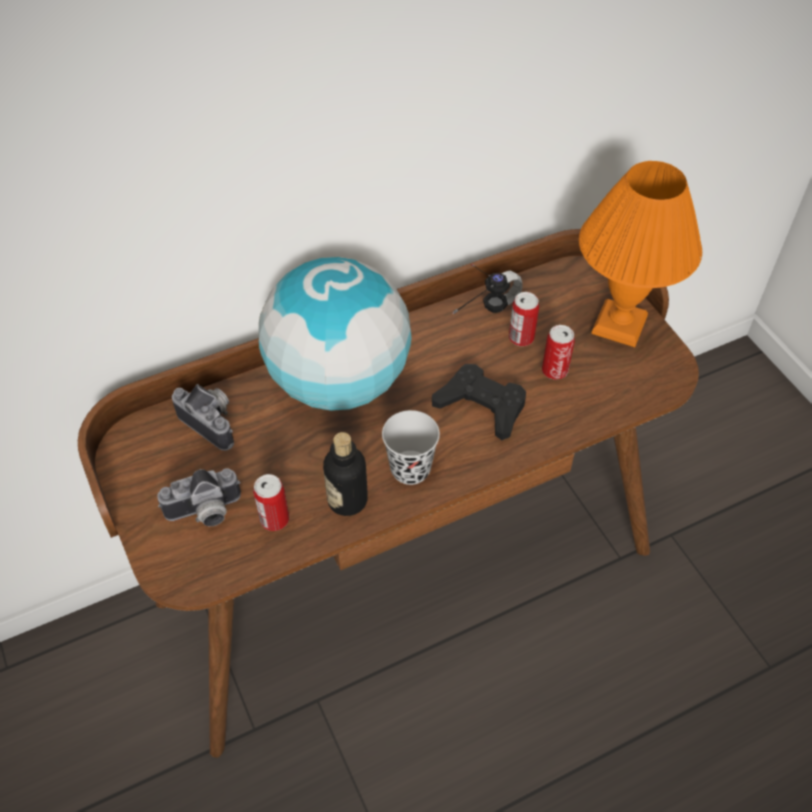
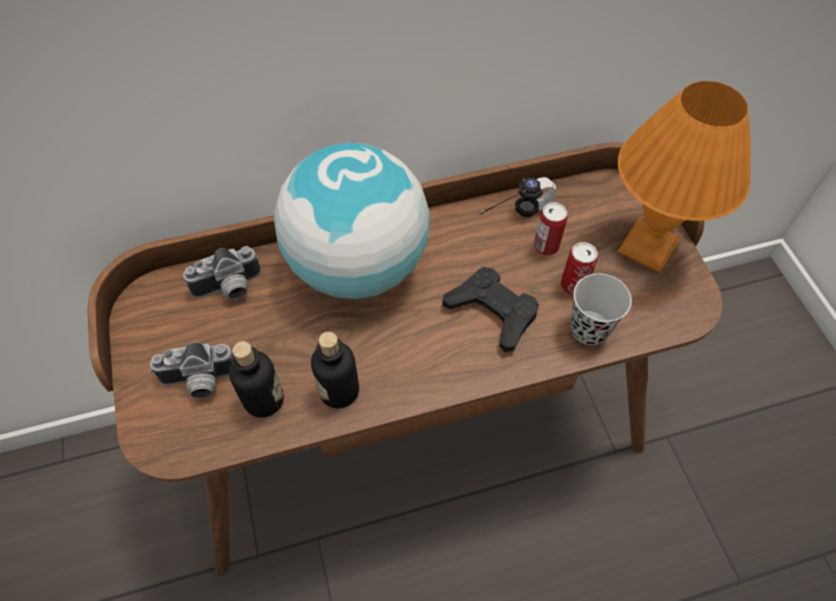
camera: 10 degrees right, 5 degrees up
camera [172,384,234,451] -> camera turned 105 degrees clockwise [183,246,261,300]
can [253,474,289,531] -> bottle [229,341,284,418]
black cup [382,410,440,485] -> black cup moved to [570,273,632,345]

